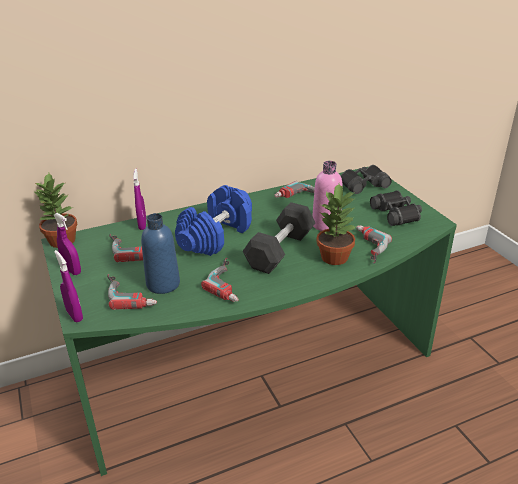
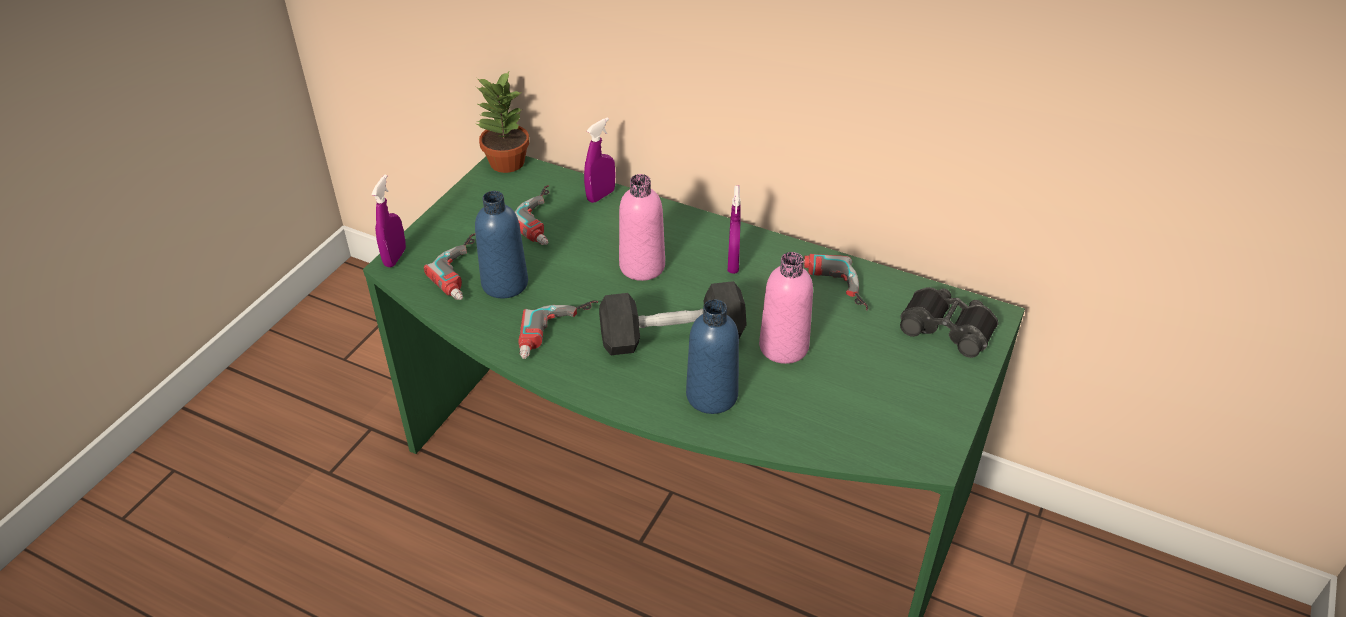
camera: 50 degrees right, 10 degrees up
purple spray bottle [54,213,81,275] -> purple spray bottle moved to [728,186,741,274]
blue dumbbell [175,185,252,256] -> pink bottle [619,174,665,281]
potted plant [316,184,357,265] -> blue bottle [686,299,739,414]
power drill [356,225,392,264] -> none
black binoculars [370,190,422,226] -> none

